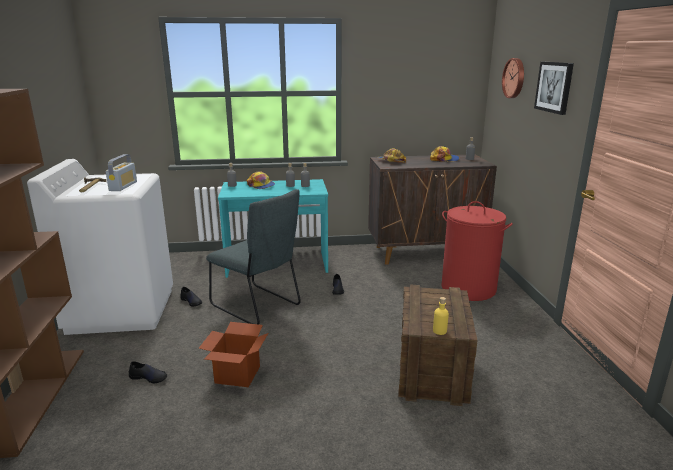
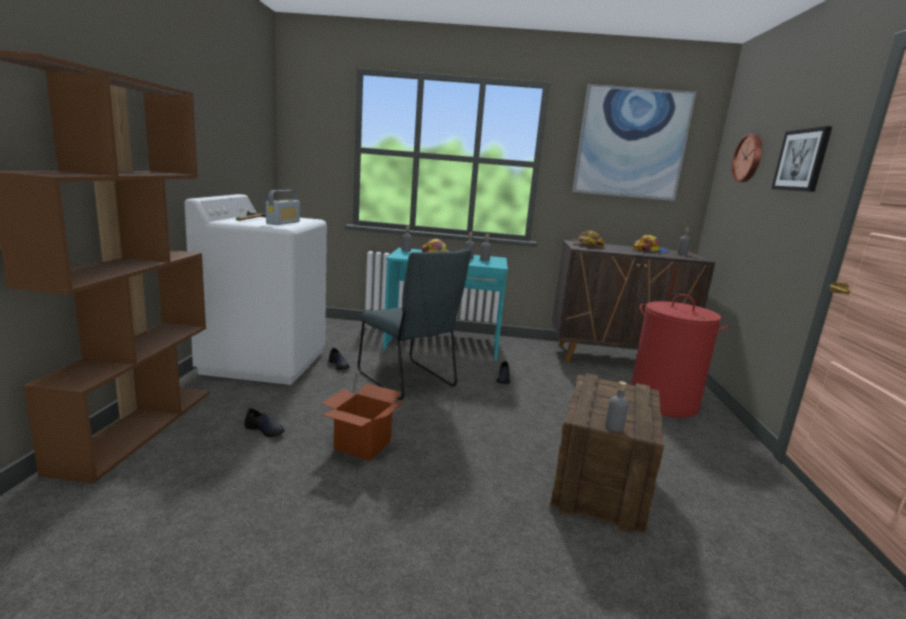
camera: 10 degrees right, 5 degrees down
yellow bottle [433,297,449,335] -> grey bottle [605,381,629,432]
none -> picture [572,84,696,201]

